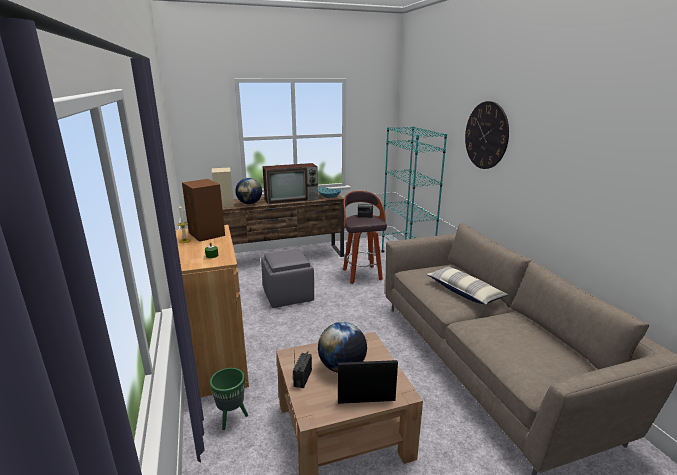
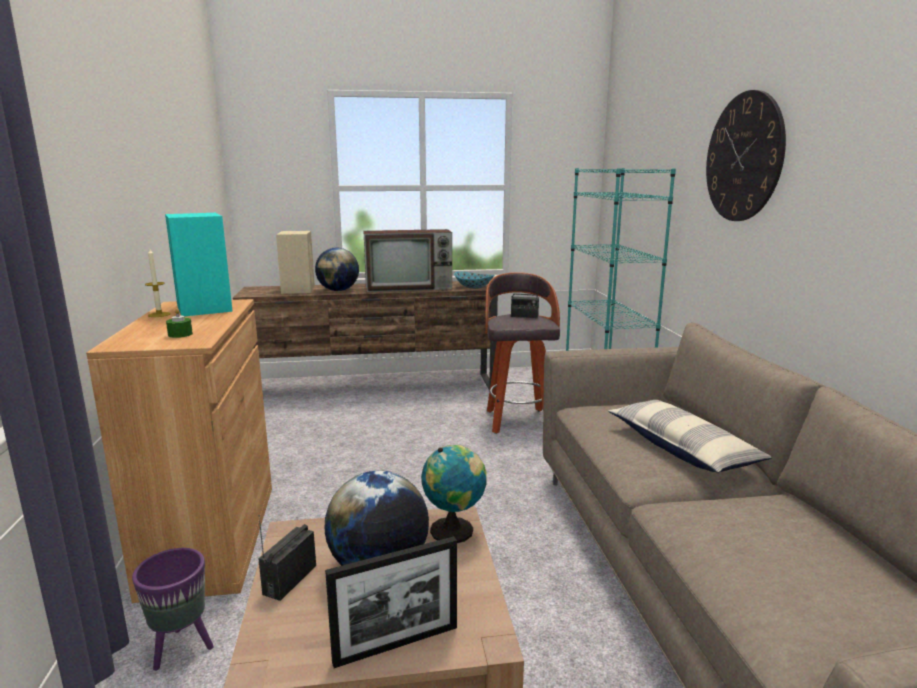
camera: 10 degrees right, 5 degrees down
brown speaker [182,179,225,242] -> turquoise speaker [165,213,233,317]
green planter [210,368,248,430] -> purple planter [132,548,214,671]
grey ottoman [261,249,314,308] -> none
picture frame [338,360,398,404] -> picture frame turned 150 degrees clockwise [325,536,457,668]
none -> globe [421,445,487,543]

